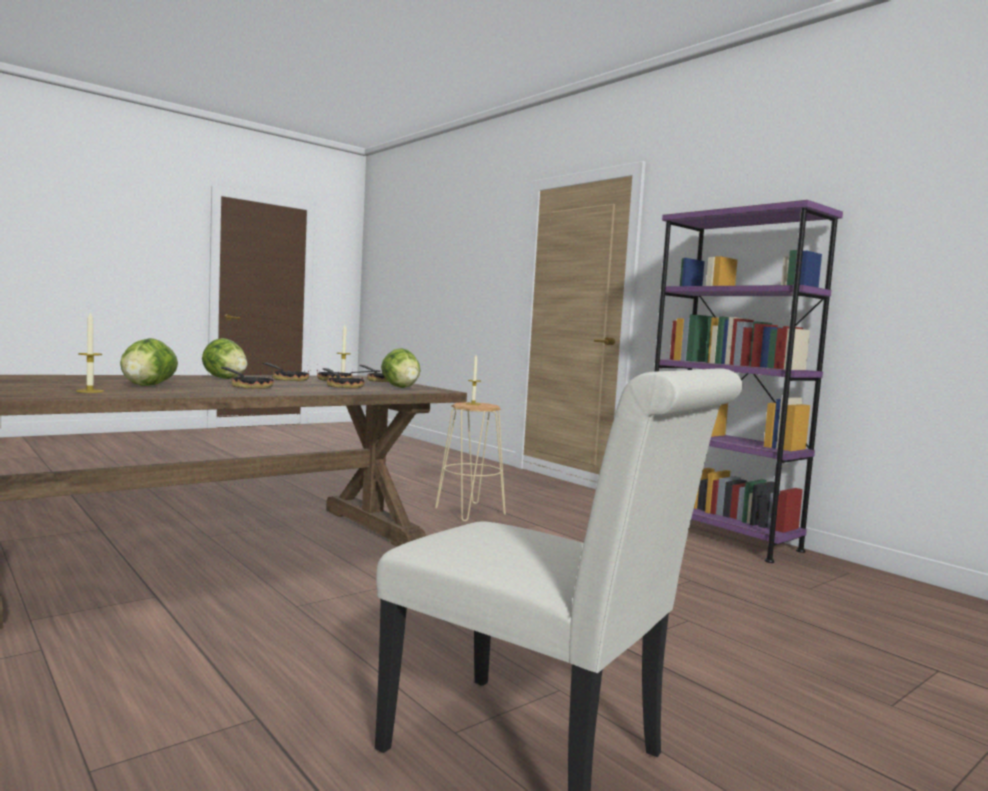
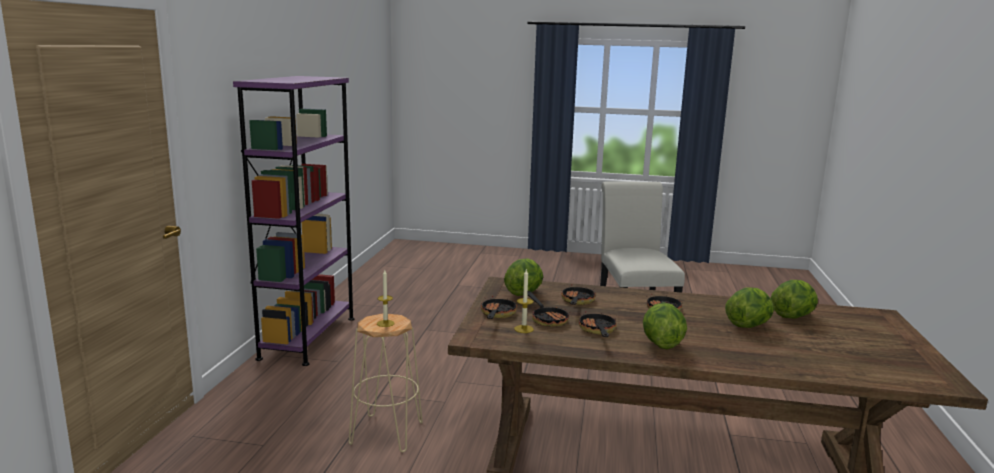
camera: 130 degrees left, 10 degrees up
candle [76,311,104,393] -> lettuce [770,280,818,318]

